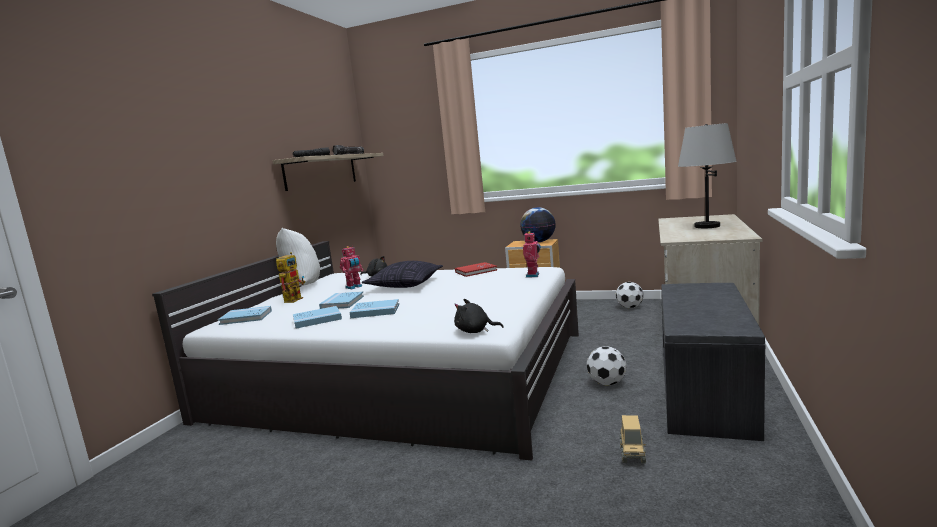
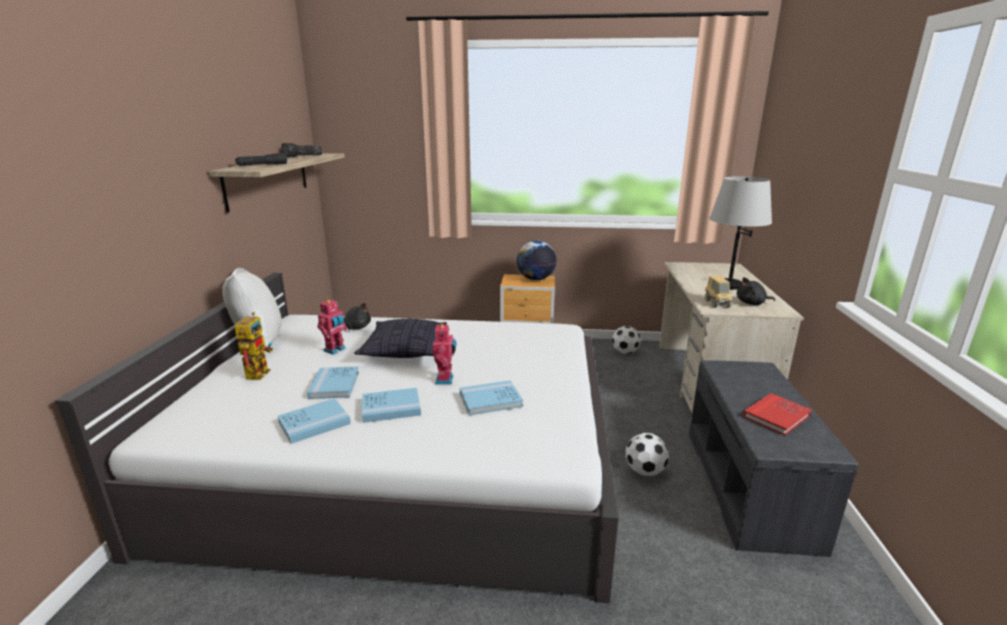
camera: 15 degrees left, 10 degrees up
blue book [218,306,272,325] -> blue book moved to [460,380,523,415]
black plush toy [454,299,503,333] -> black plush toy moved to [737,277,775,305]
red book [455,262,497,277] -> red book moved to [743,393,812,436]
toy robot [523,231,541,278] -> toy robot moved to [433,322,457,384]
toy truck [620,415,646,464] -> toy truck moved to [704,276,733,308]

